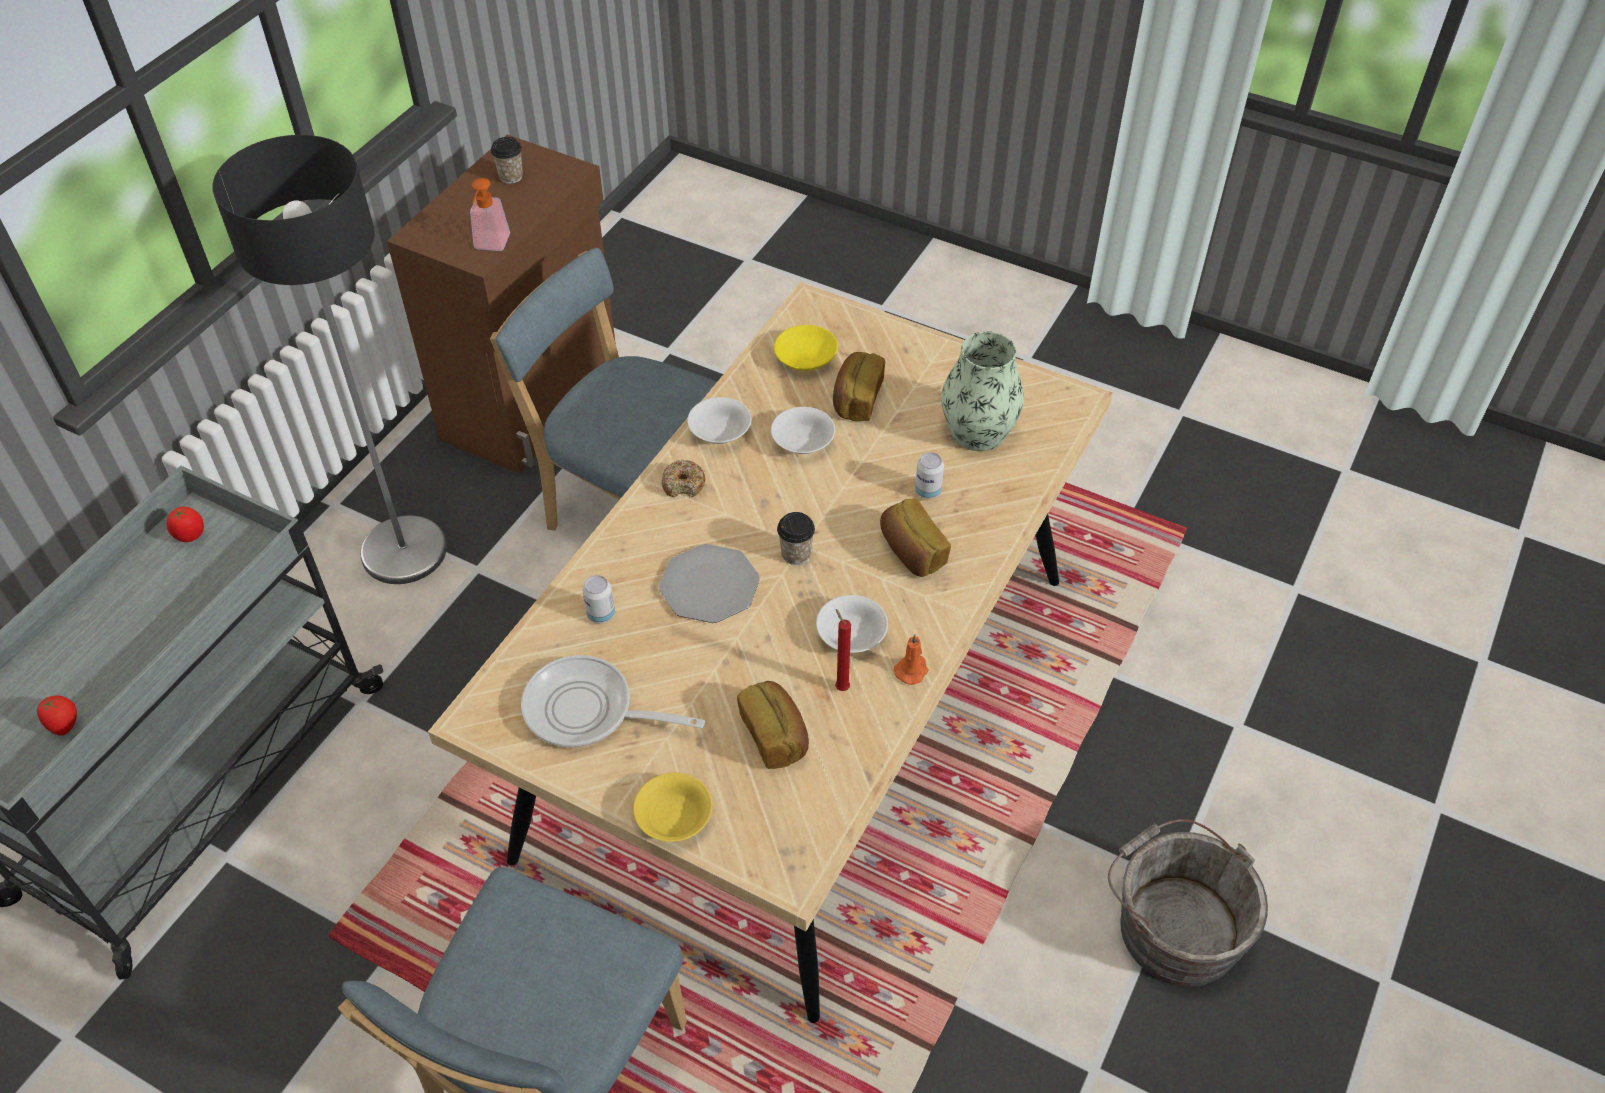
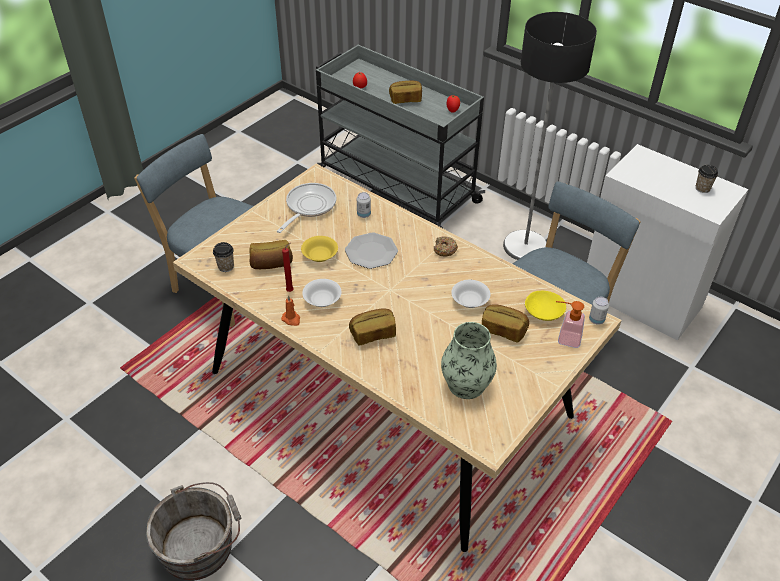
camera: 100 degrees right, 5 degrees down
brown cabinet [387,135,616,473] -> white cabinet [587,144,749,341]
soap dispenser [470,178,510,251] -> soap dispenser moved to [556,301,585,348]
yellow bowl [633,773,712,842] -> yellow bowl moved to [301,236,338,262]
white bowl [687,397,751,444] -> none
cup [777,512,815,565] -> cup moved to [213,242,234,272]
can [915,453,944,499] -> can moved to [589,297,609,325]
none -> bread [389,81,422,104]

